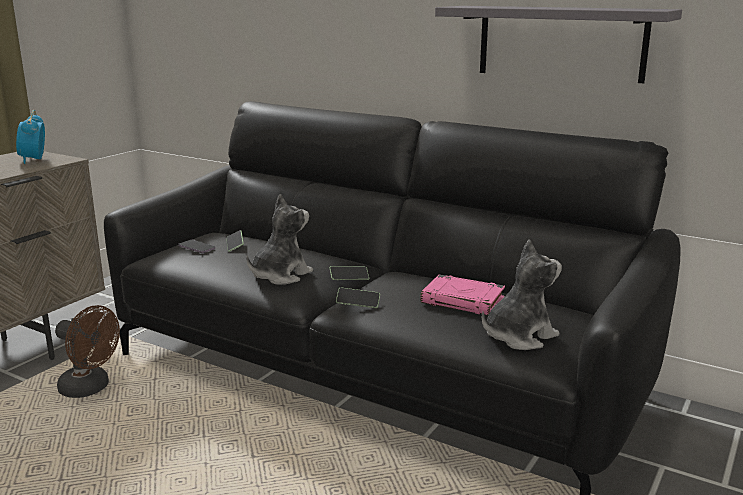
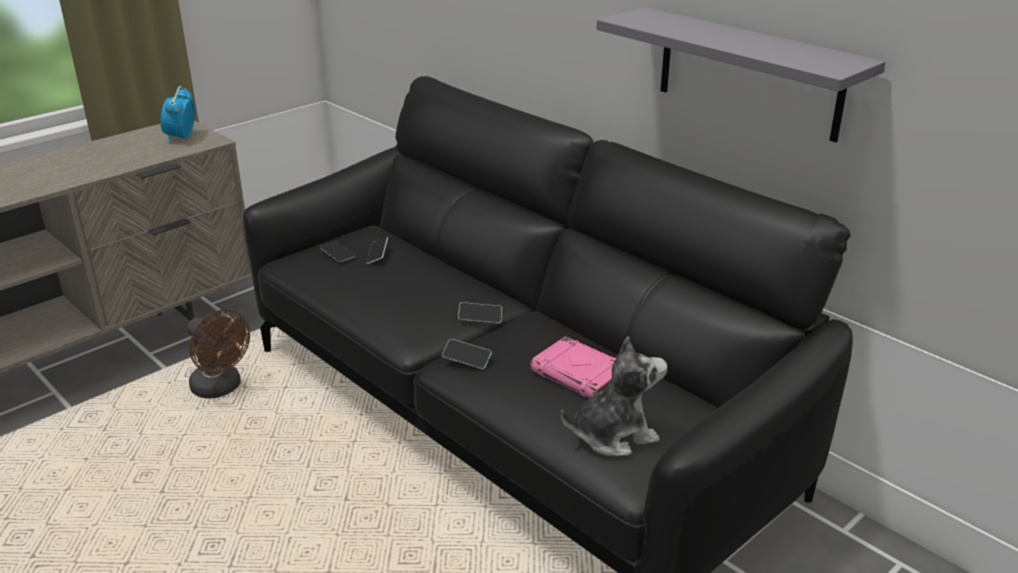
camera: 15 degrees right, 10 degrees up
plush toy [246,194,313,285] -> none

